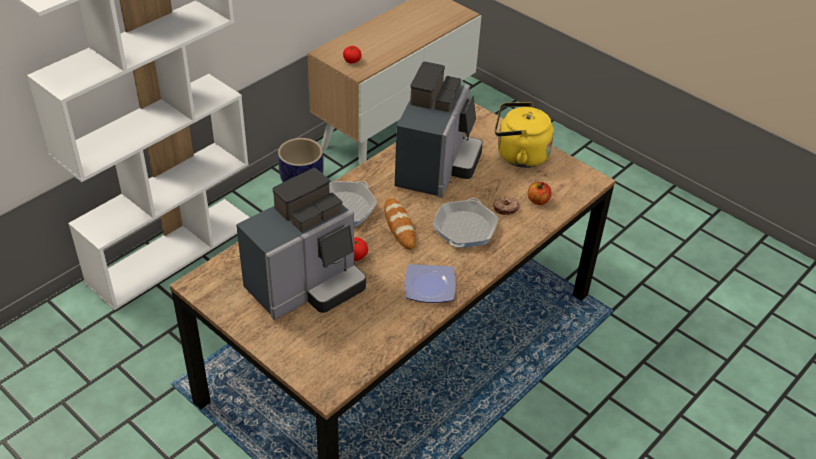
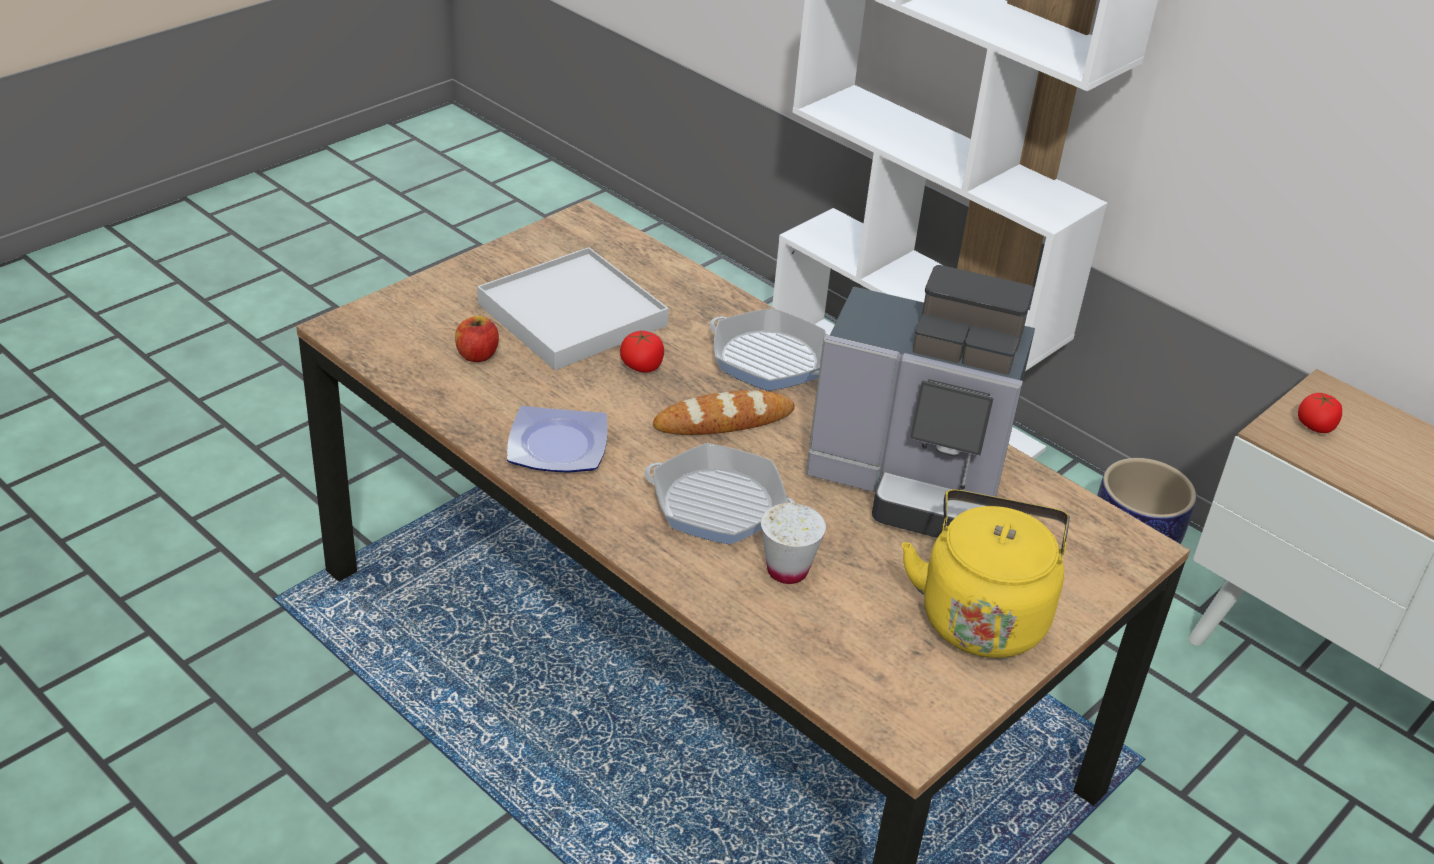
camera: 90 degrees right, 5 degrees down
coffee machine [236,168,366,320] -> white tray [477,247,669,370]
donut [493,196,519,215] -> white cup [761,503,826,584]
apple [528,182,551,205] -> apple moved to [455,316,499,362]

